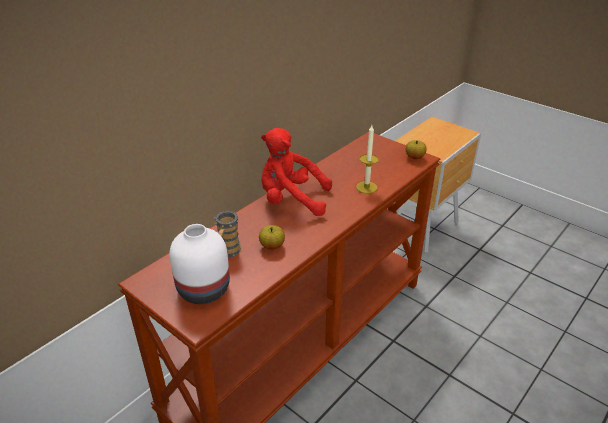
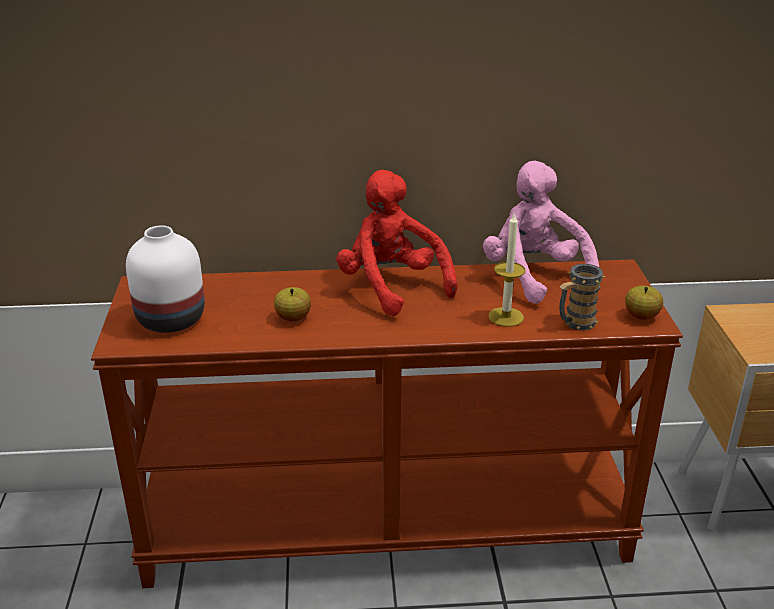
camera: 45 degrees right, 5 degrees down
mug [214,211,242,257] -> mug moved to [559,264,605,330]
none -> pink plush toy [483,161,599,304]

